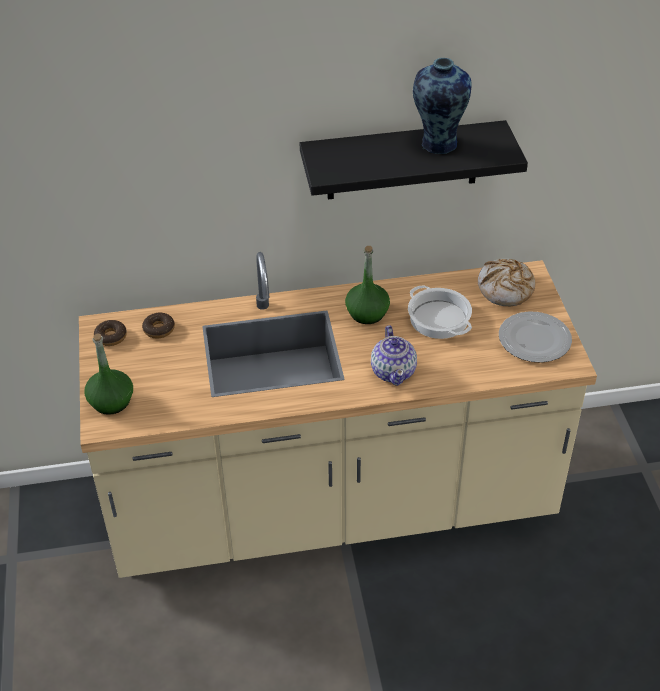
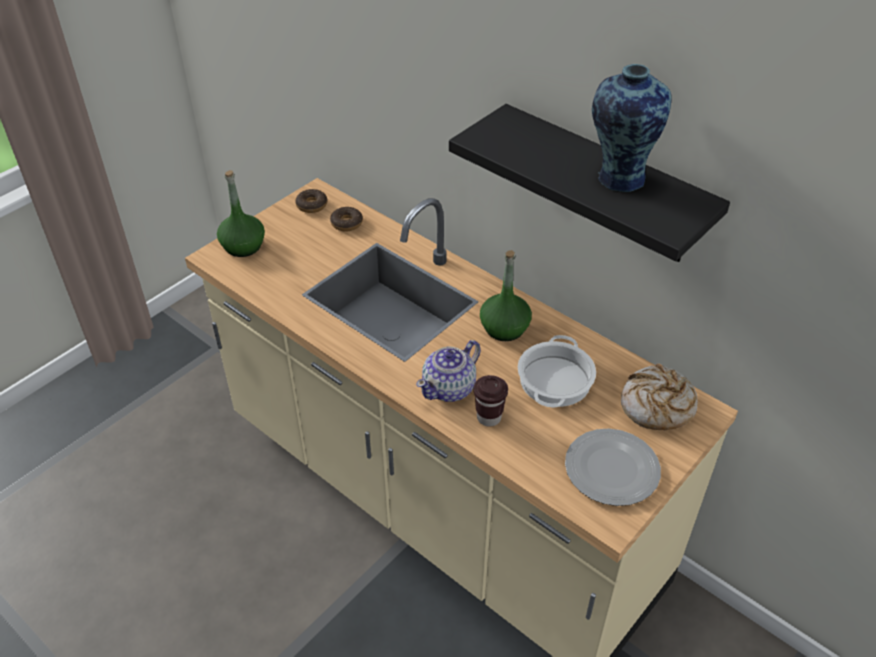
camera: 50 degrees right, 0 degrees up
none -> brown cup [474,375,508,427]

